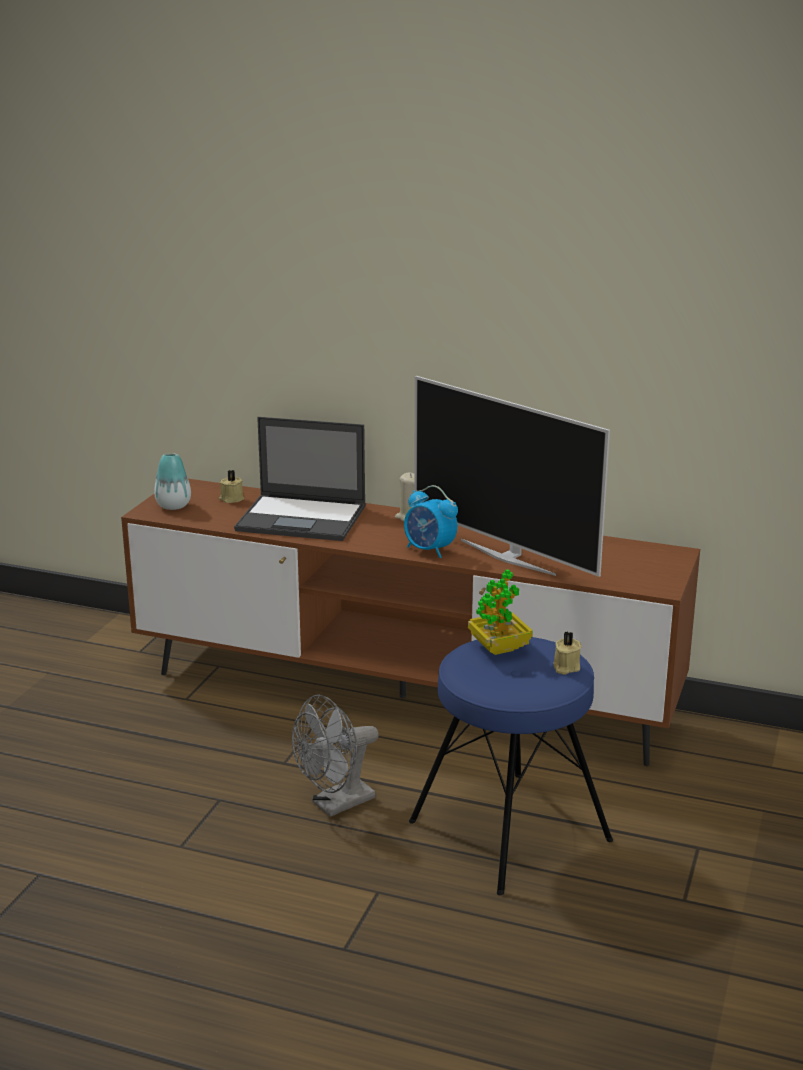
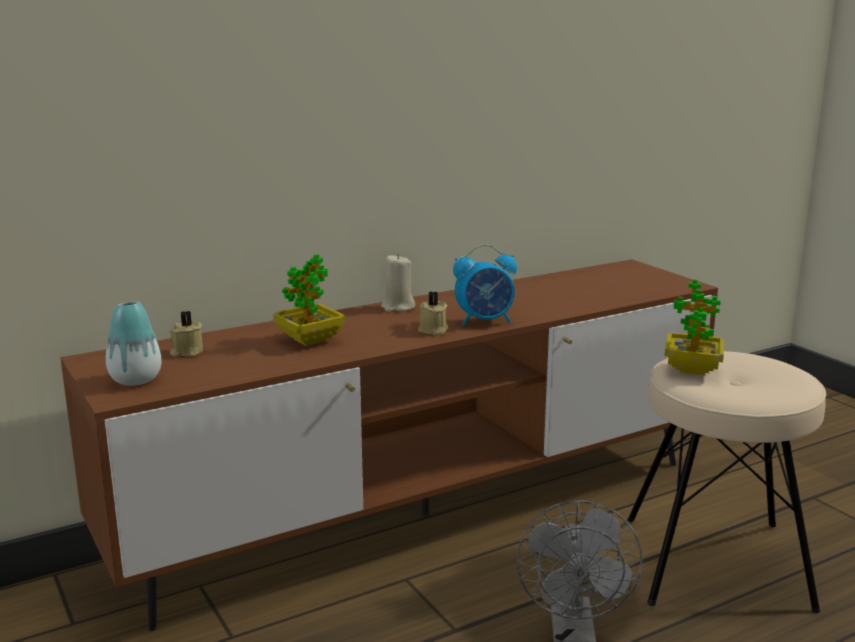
camera: 50 degrees left, 5 degrees down
laptop [234,417,366,541] -> potted plant [273,254,345,346]
blue stool [409,637,613,895] -> beige stool [627,351,826,613]
television [414,376,610,577] -> none
beige candle [553,632,582,675] -> beige candle moved to [418,292,448,335]

